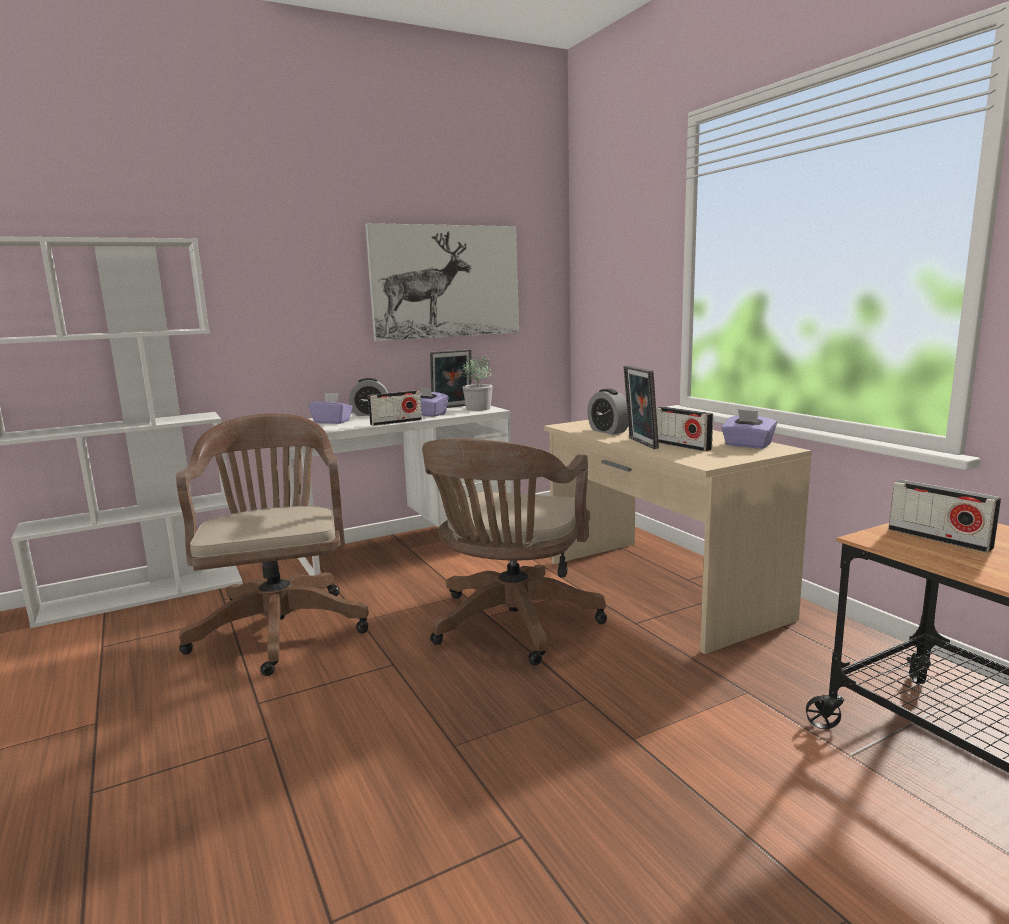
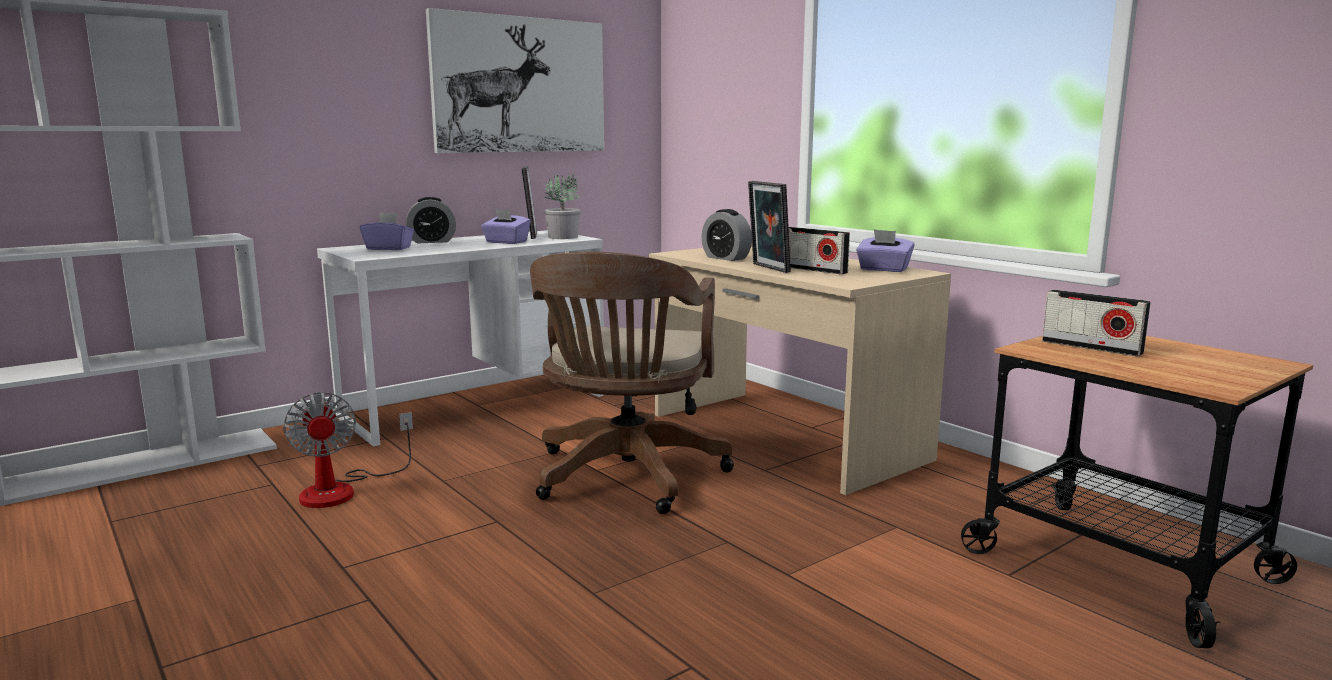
camera: 10 degrees left, 0 degrees up
brown office chair [176,413,369,676] -> fan [283,392,413,508]
radio [368,390,422,426] -> none
picture frame [430,349,471,408] -> picture frame turned 120 degrees clockwise [521,166,537,239]

